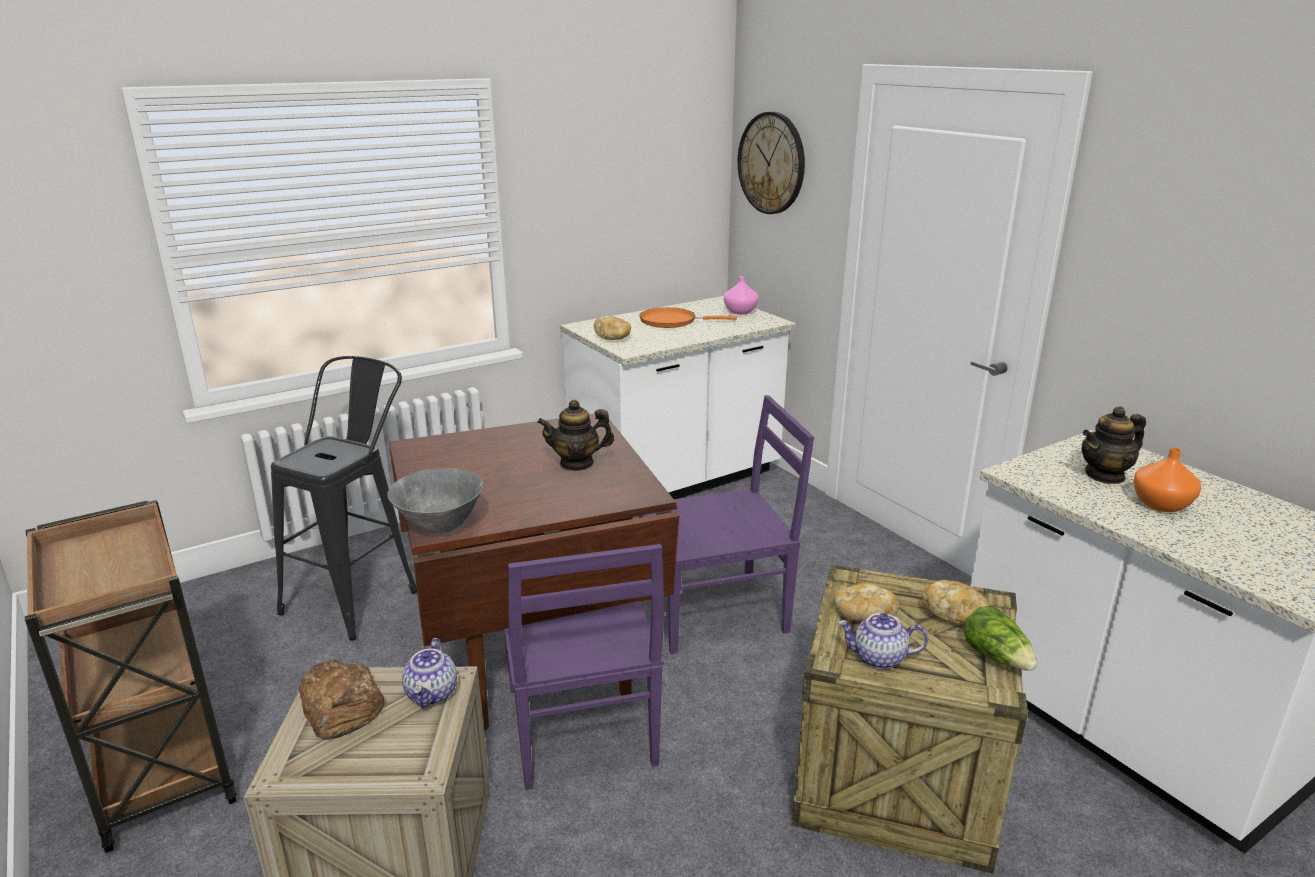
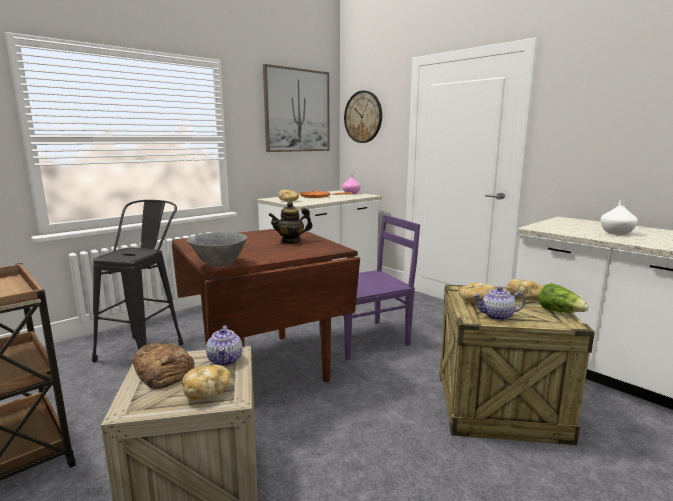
camera: 10 degrees left, 10 degrees down
purple chair [504,544,665,790] -> none
teapot [1082,406,1146,484] -> none
orange vase [1133,448,1201,512] -> white vase [600,200,638,235]
none -> bread [182,365,231,400]
none -> picture [263,64,329,152]

